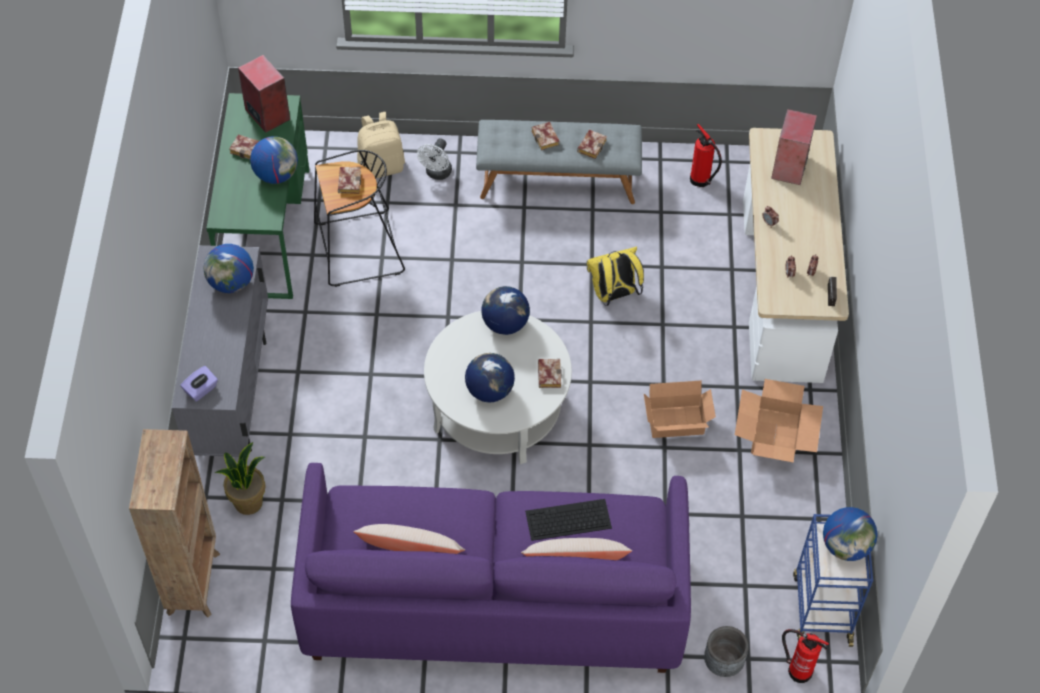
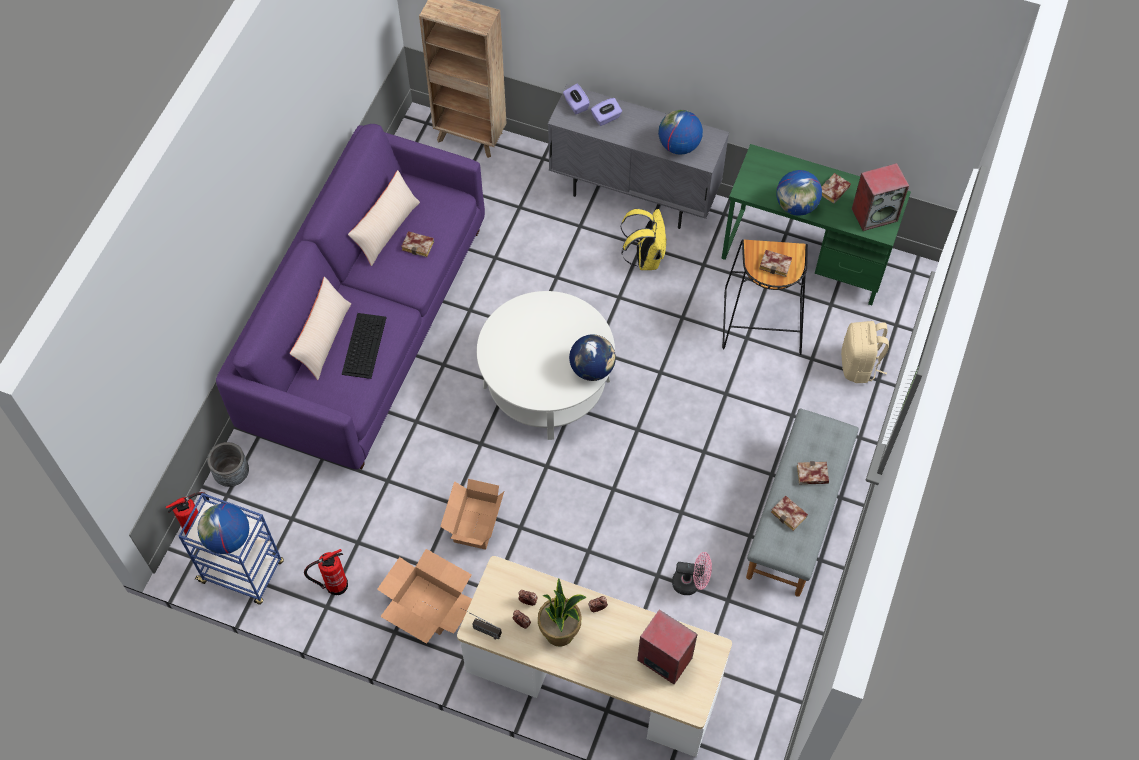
camera: 110 degrees right, 5 degrees up
potted plant [215,442,266,515] -> potted plant moved to [538,578,587,647]
white fan [417,138,452,180] -> none
globe [465,353,515,402] -> none
book [538,359,561,388] -> book moved to [401,231,434,257]
yellow backpack [586,247,644,306] -> yellow backpack moved to [620,209,667,270]
fire extinguisher [690,124,722,187] -> fire extinguisher moved to [304,549,348,595]
none -> purple tissue box [591,98,622,126]
none -> pink fan [672,552,712,595]

